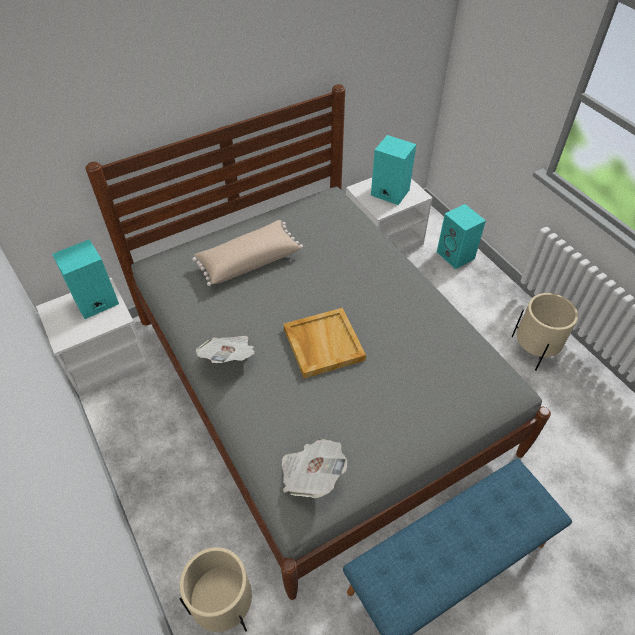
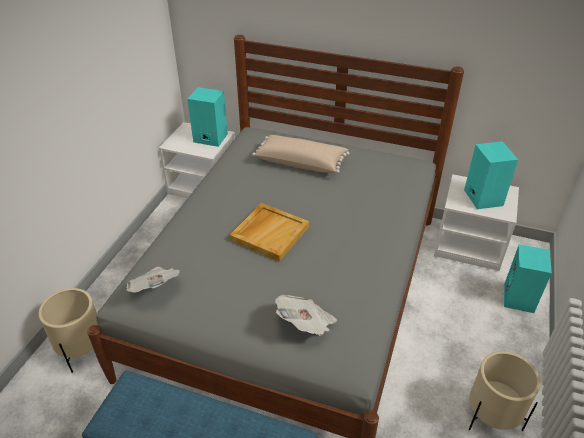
camera: 50 degrees right, 10 degrees down
newspaper [196,336,255,363] -> newspaper moved to [275,295,337,335]

